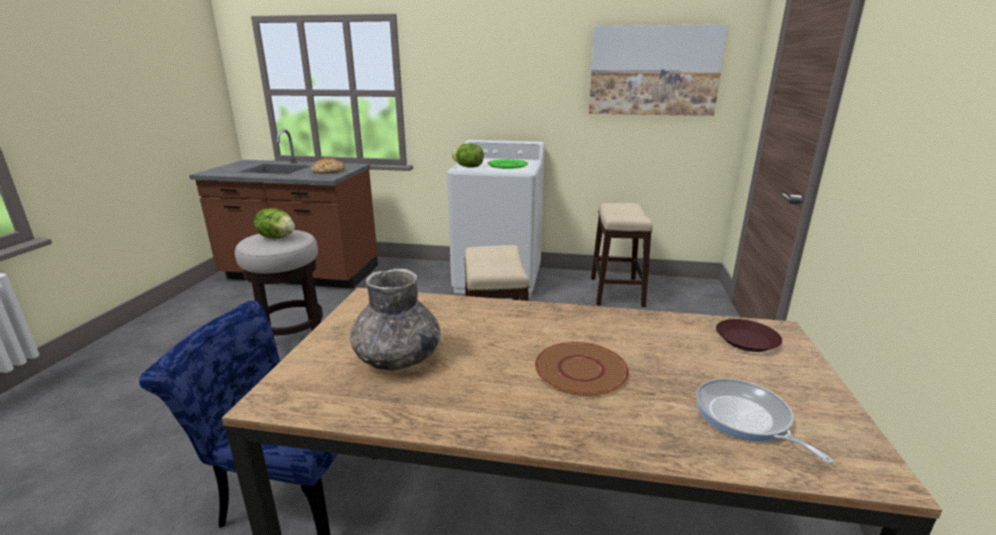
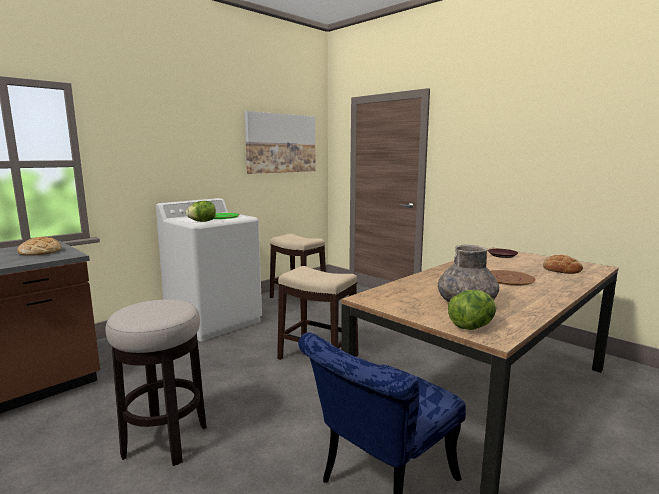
camera: 55 degrees left, 10 degrees down
lettuce [254,208,295,239] -> lettuce moved to [448,290,496,330]
frying pan [696,378,834,464] -> bread [543,255,583,274]

